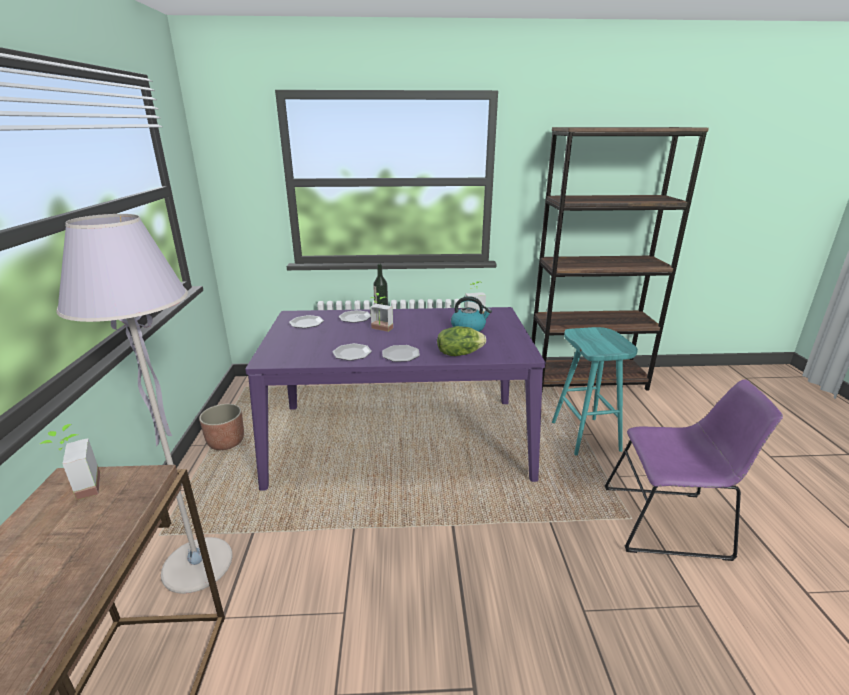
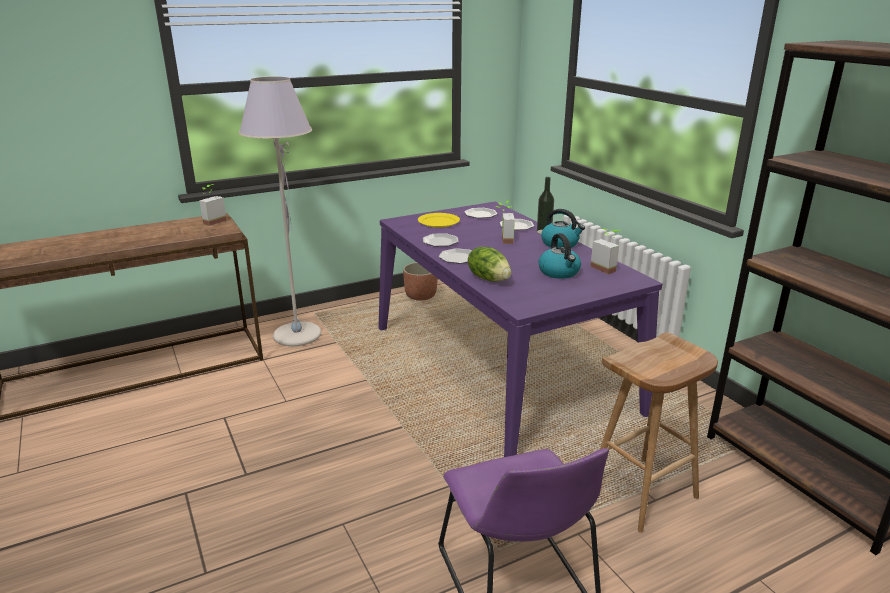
camera: 65 degrees right, 0 degrees up
turquoise stool [552,327,638,456] -> brown stool [600,332,718,533]
none -> yellow plate [418,213,460,228]
none -> kettle [541,209,585,248]

